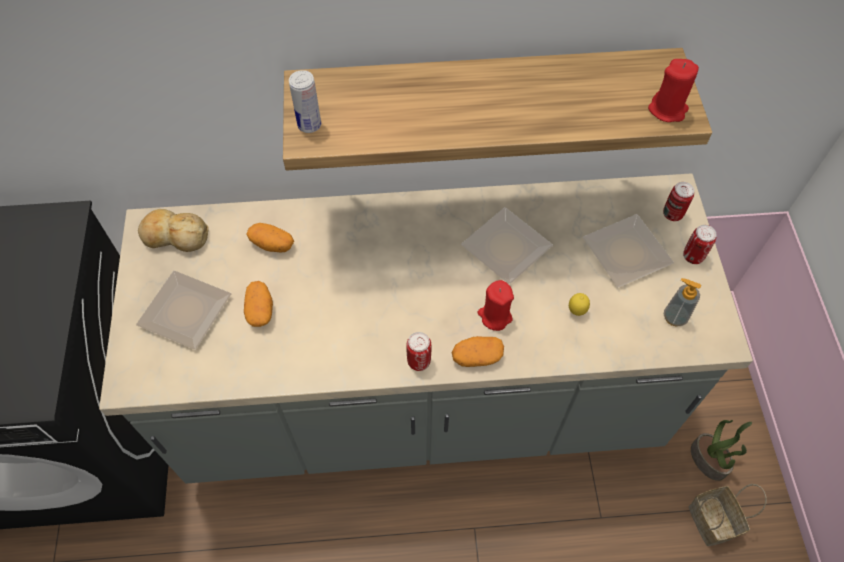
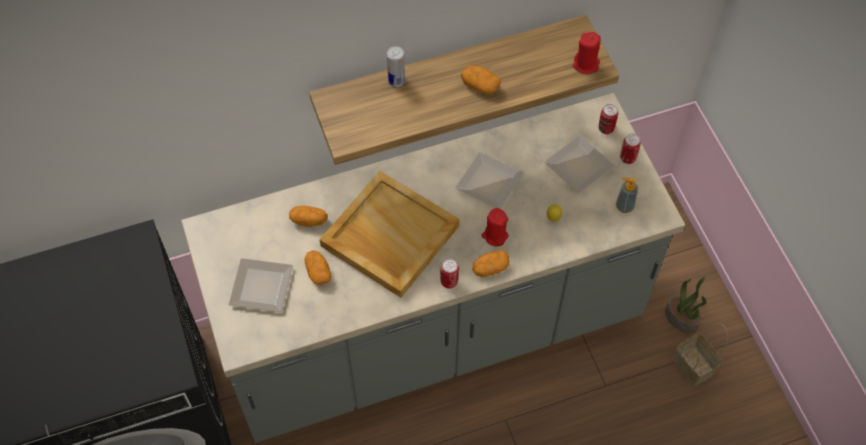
camera: 15 degrees left, 0 degrees up
bread [138,209,209,252] -> none
can [289,70,321,133] -> can moved to [387,46,405,87]
none -> beige tray [320,171,460,298]
none -> potato [461,66,501,94]

